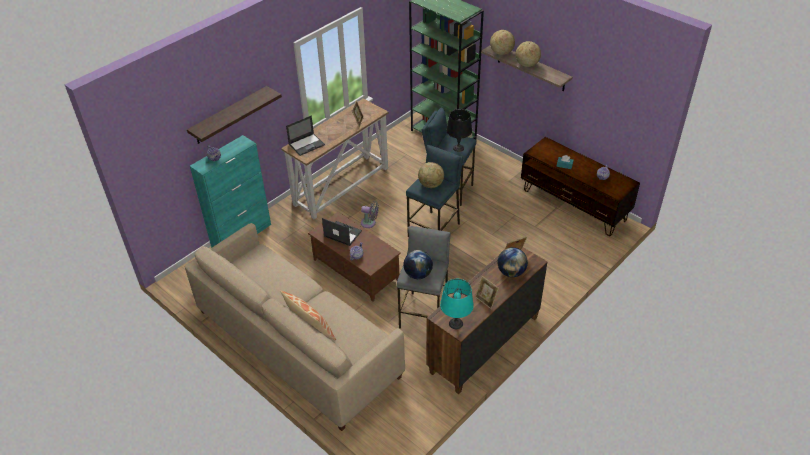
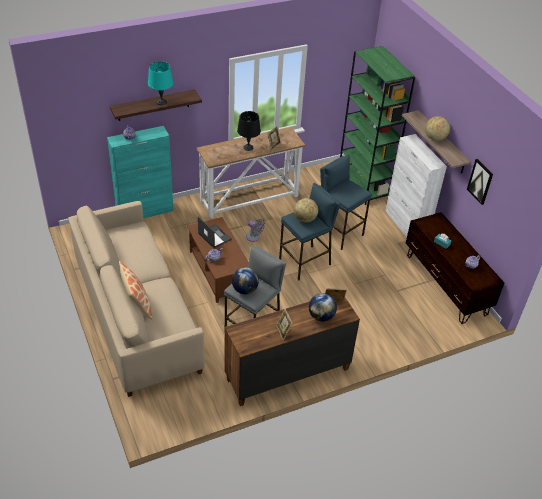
camera: 20 degrees right, 0 degrees up
laptop [286,116,325,156] -> none
turquoise table lamp [440,279,474,329] -> turquoise table lamp moved to [148,61,173,105]
black table lamp [446,109,472,152] -> black table lamp moved to [237,111,261,151]
globe [490,30,515,55] -> none
none -> white cabinet [386,134,447,237]
none -> picture [467,159,493,205]

